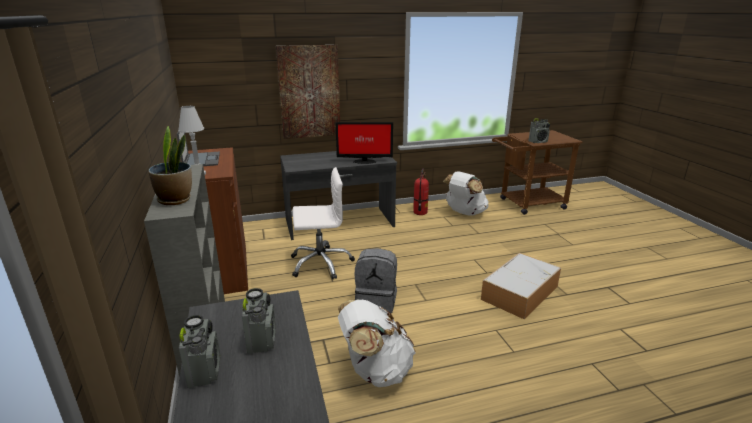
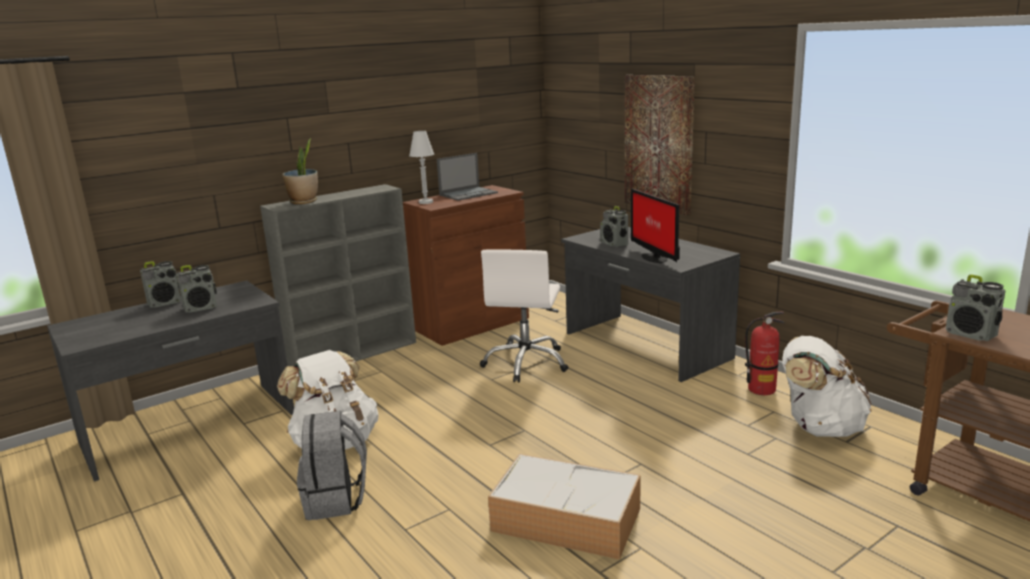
camera: 70 degrees right, 5 degrees down
white office chair [291,167,355,280] -> white office chair turned 45 degrees clockwise [480,249,569,382]
grey backpack [355,248,397,313] -> grey backpack moved to [297,411,367,520]
none -> radio [600,206,628,247]

